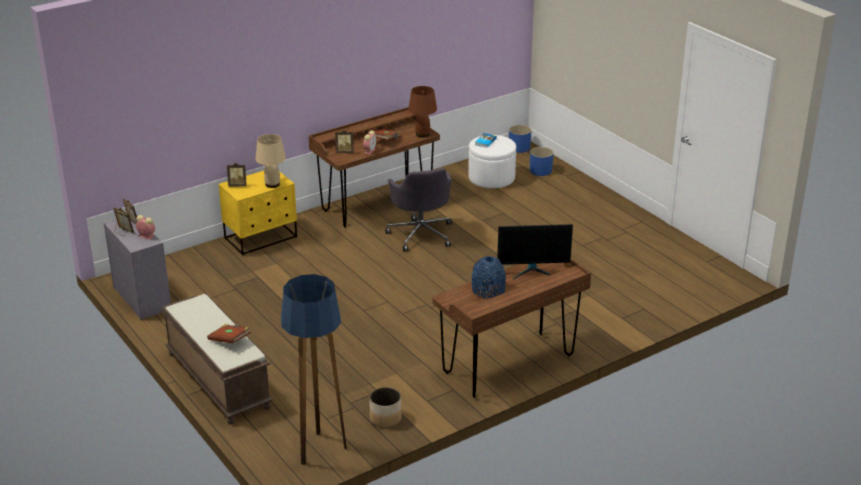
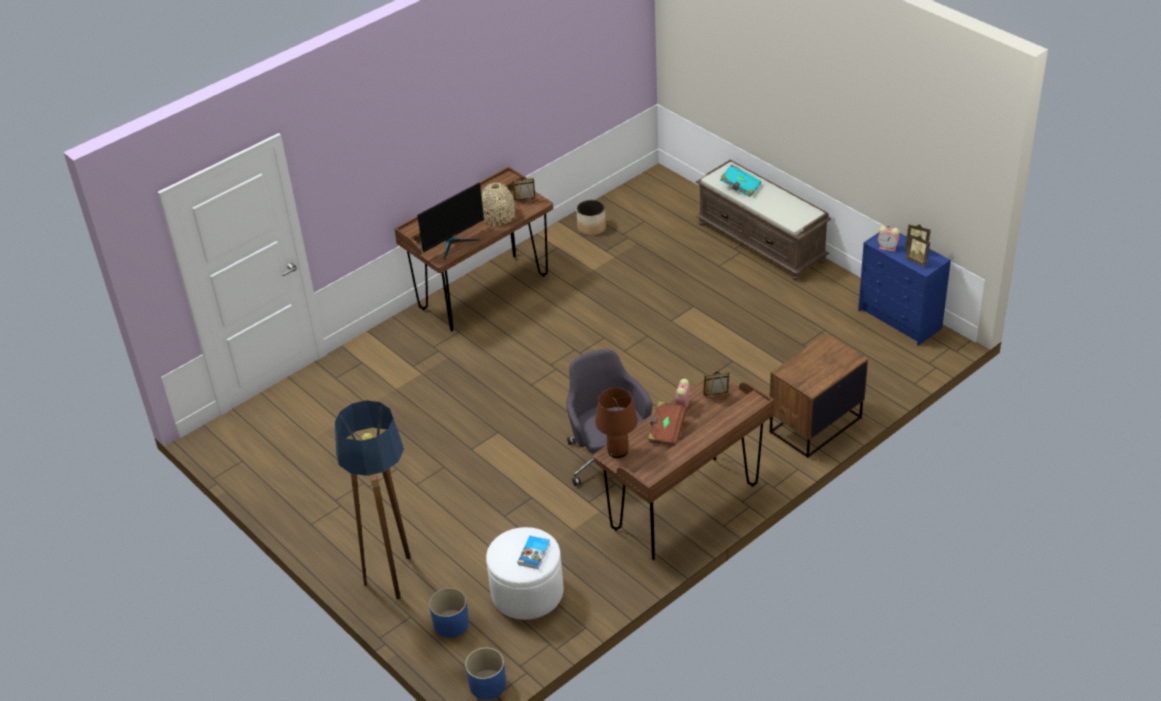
camera: 175 degrees right, 10 degrees up
grey dresser [104,219,171,320] -> blue dresser [858,226,951,346]
brown book [207,324,251,343] -> turquoise book [720,164,762,197]
yellow nightstand [219,171,297,255] -> brown nightstand [770,334,868,458]
picture frame [227,163,247,187] -> picture frame moved to [513,177,535,207]
beige table lamp [256,134,286,188] -> none
floor lamp [281,274,347,465] -> floor lamp moved to [335,400,411,599]
blue vase [472,256,506,299] -> beige vase [481,183,515,226]
monitor [497,224,573,279] -> monitor turned 150 degrees clockwise [417,182,484,260]

